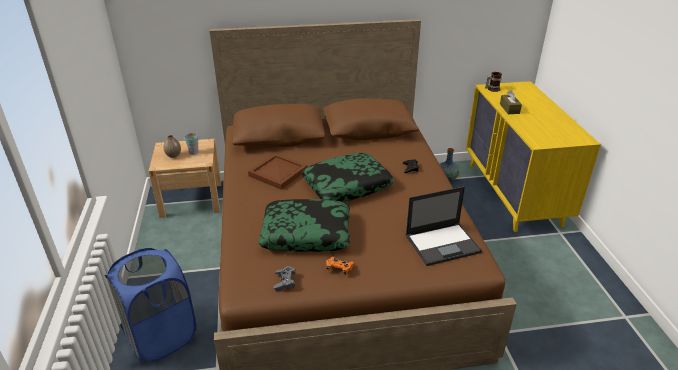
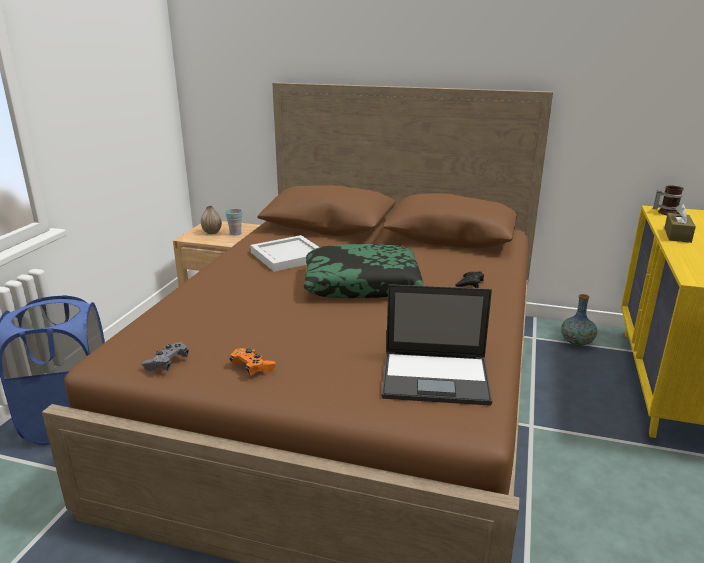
camera: 25 degrees right, 10 degrees down
brown tray [248,153,308,190] -> white tray [250,235,319,272]
pillow [258,199,350,252] -> none

